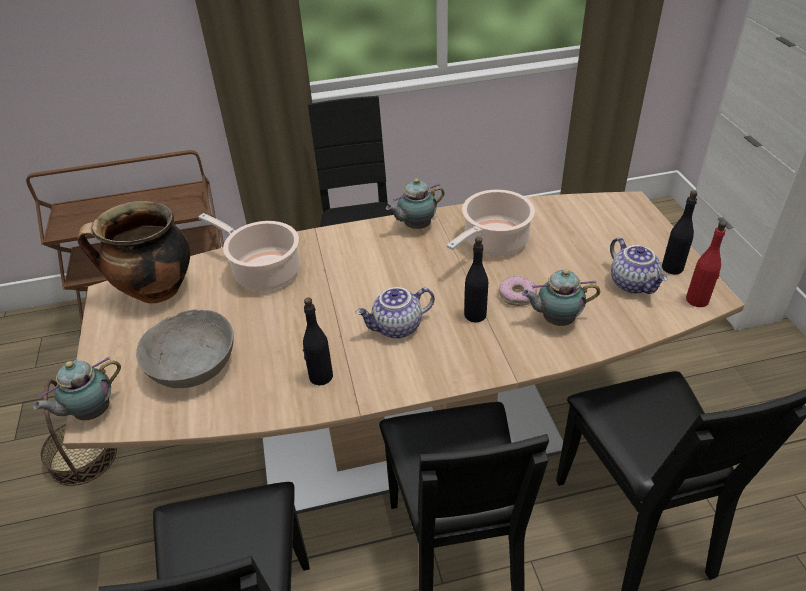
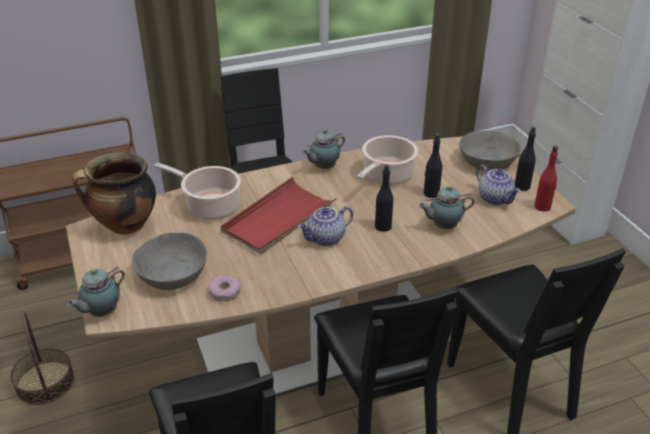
camera: 10 degrees left, 5 degrees down
black bottle [303,297,333,386] -> black bottle moved to [424,133,442,198]
donut [499,276,537,306] -> donut moved to [208,275,241,301]
none -> red tray [221,176,337,254]
none -> grey bowl [459,131,521,171]

